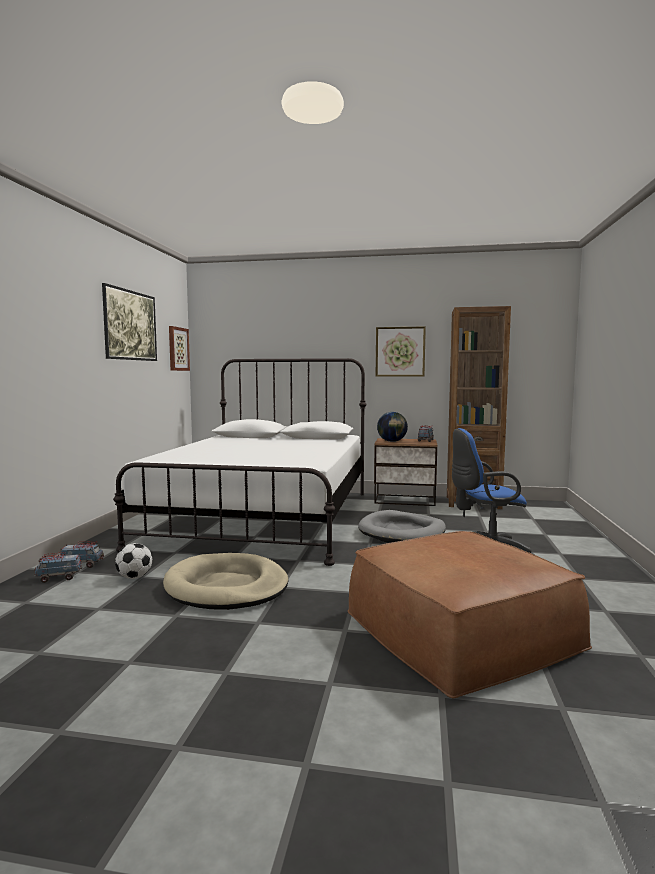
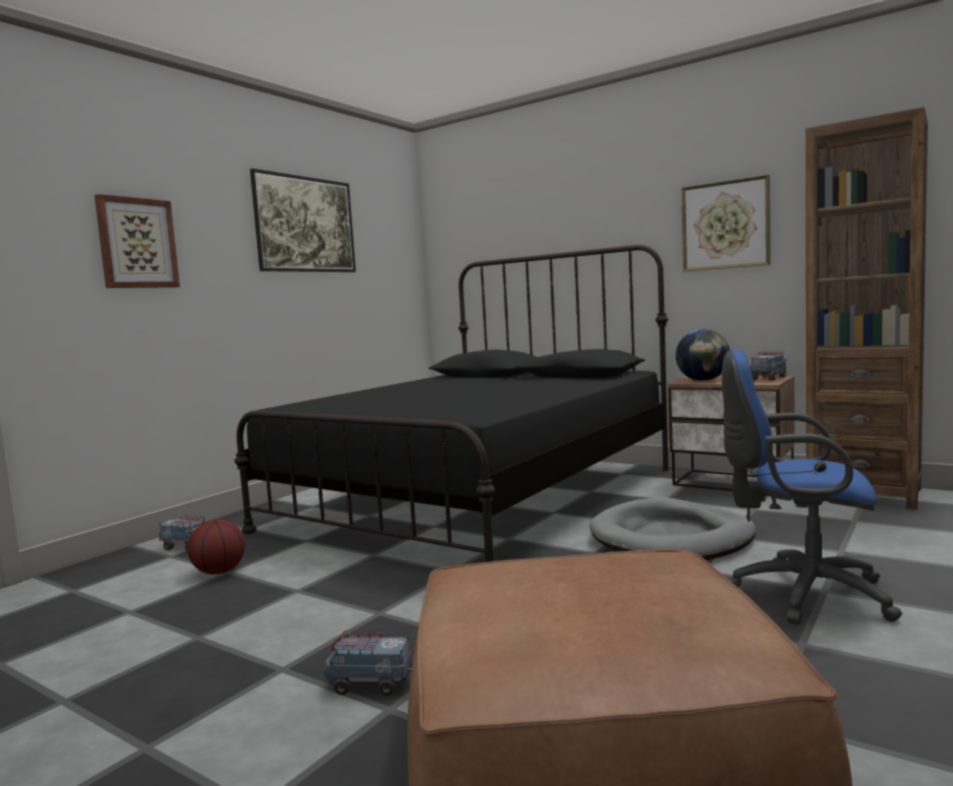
camera: 25 degrees right, 0 degrees up
toy truck [34,552,82,583] -> toy truck moved to [324,630,413,696]
white bed [113,358,367,566] -> black bed [234,245,668,562]
football [115,543,152,579] -> basketball [187,519,245,574]
beige dog bed [163,553,288,610] -> none
picture [169,326,190,371] -> picture moved to [94,194,180,288]

